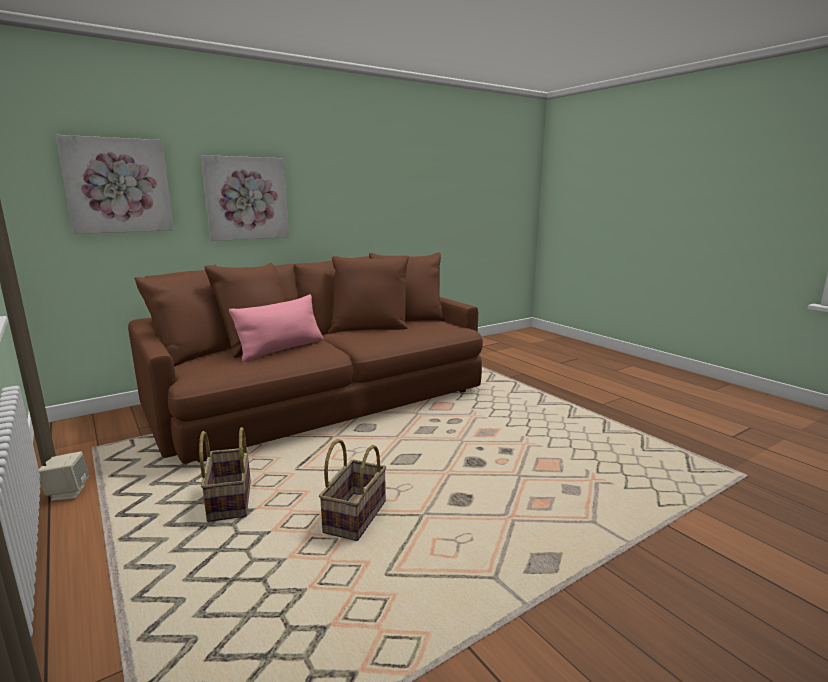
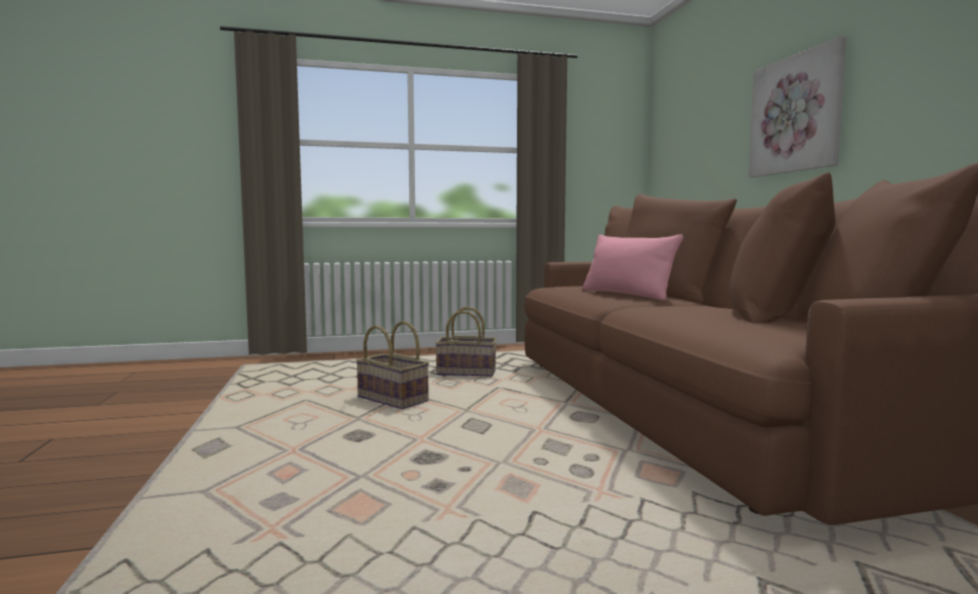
camera: 110 degrees right, 10 degrees down
beige speaker [39,452,89,501] -> none
picture [56,135,174,234] -> none

